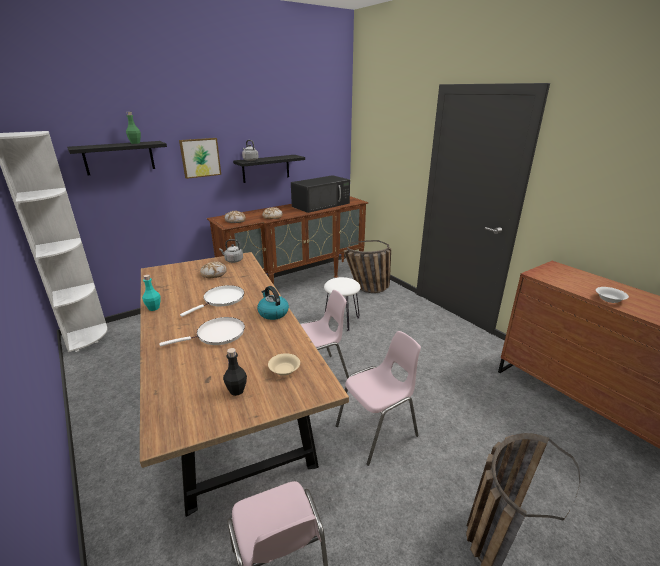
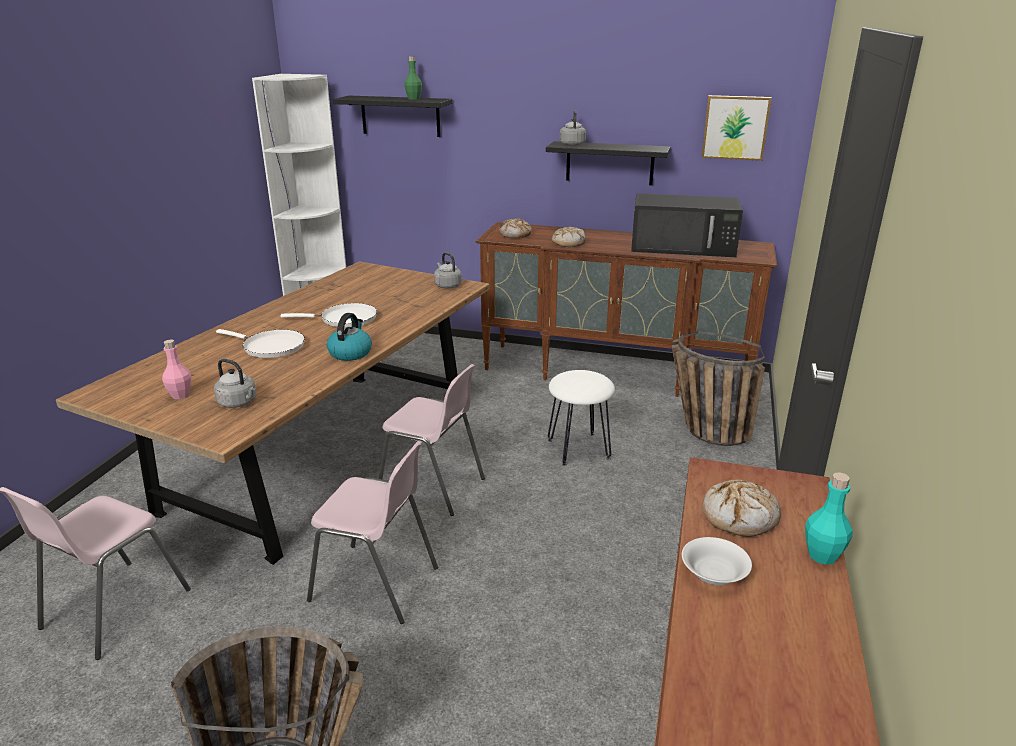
camera: 50 degrees right, 0 degrees up
turquoise bottle [142,275,161,311] -> turquoise bottle moved to [805,472,853,565]
picture [179,138,221,179] -> picture moved to [702,95,772,161]
bread [200,262,227,278] -> bread moved to [702,479,781,537]
black bottle [223,348,247,396] -> pink bottle [162,340,191,399]
beige bowl [268,353,300,376] -> grey kettle [214,359,256,408]

